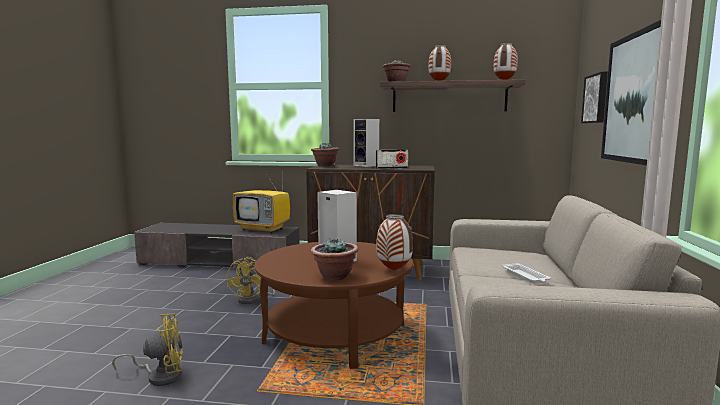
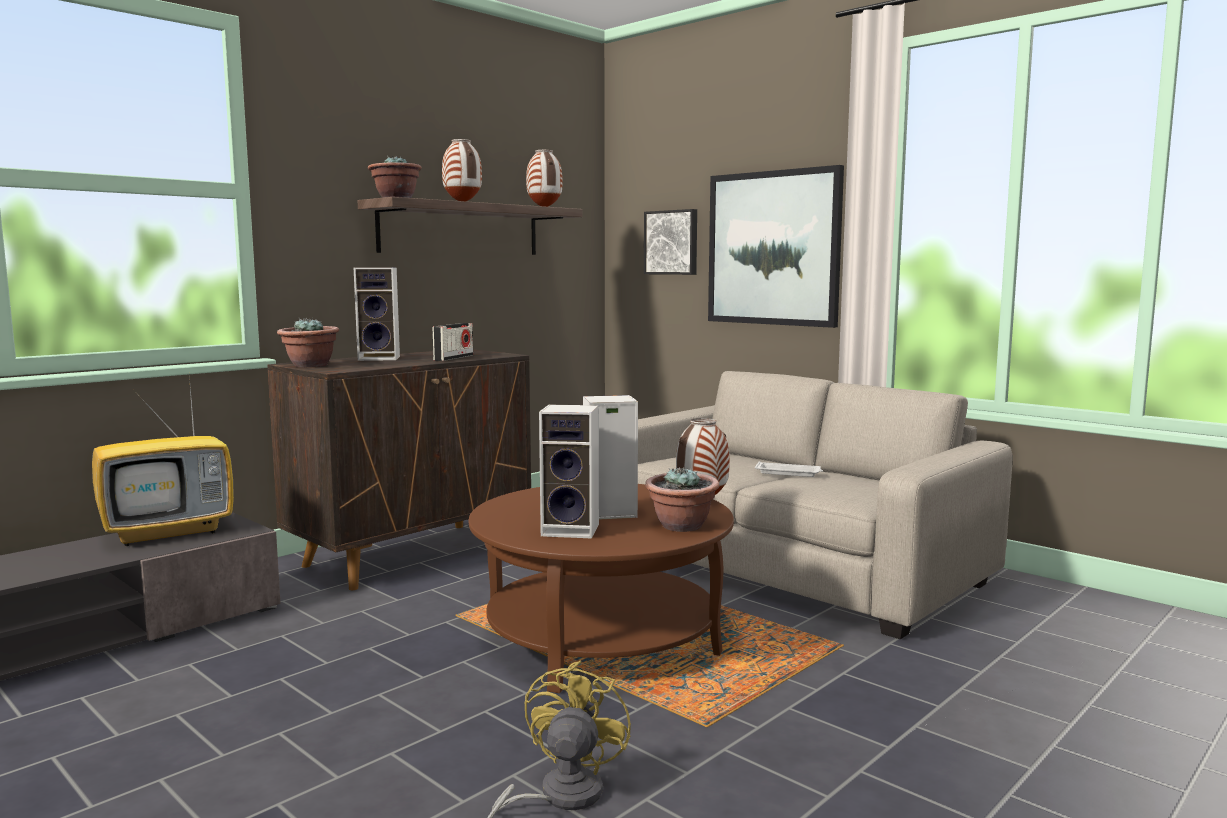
camera: 55 degrees left, 0 degrees up
yellow fan [227,257,275,304] -> none
none -> speaker [539,404,599,538]

